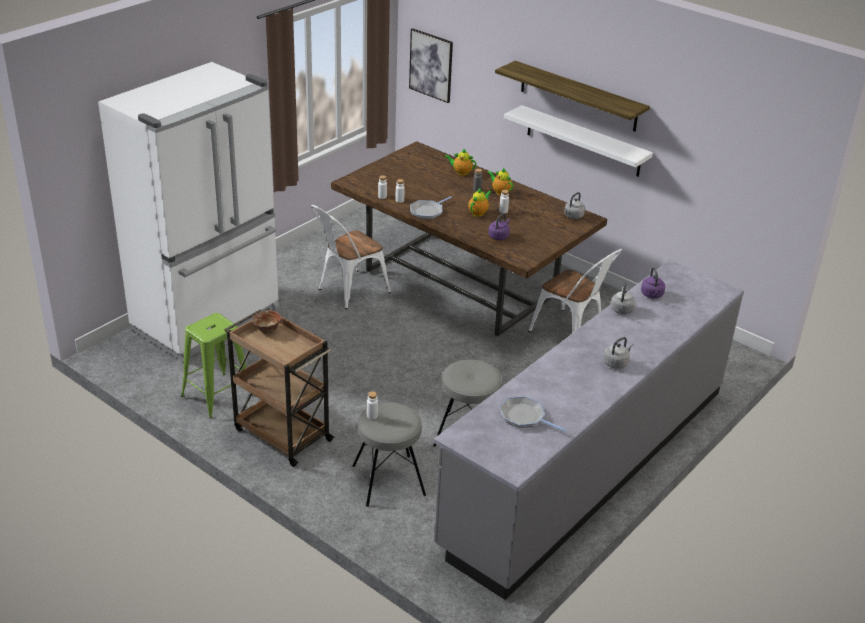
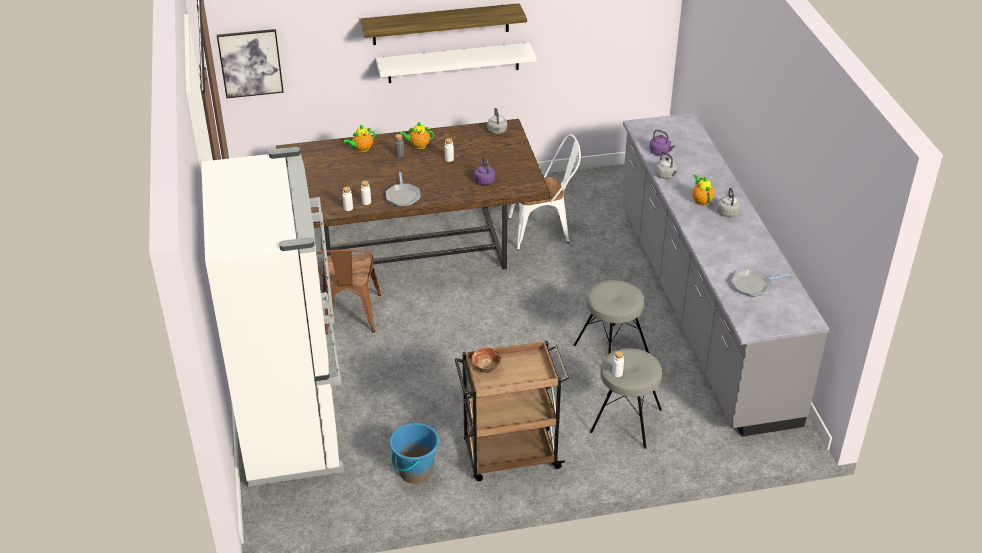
camera: 50 degrees left, 5 degrees up
green stool [181,313,253,419] -> blue bucket [390,421,439,483]
white chair [311,205,391,309] -> brown chair [316,250,381,334]
teapot [468,189,492,217] -> teapot moved to [692,174,714,206]

